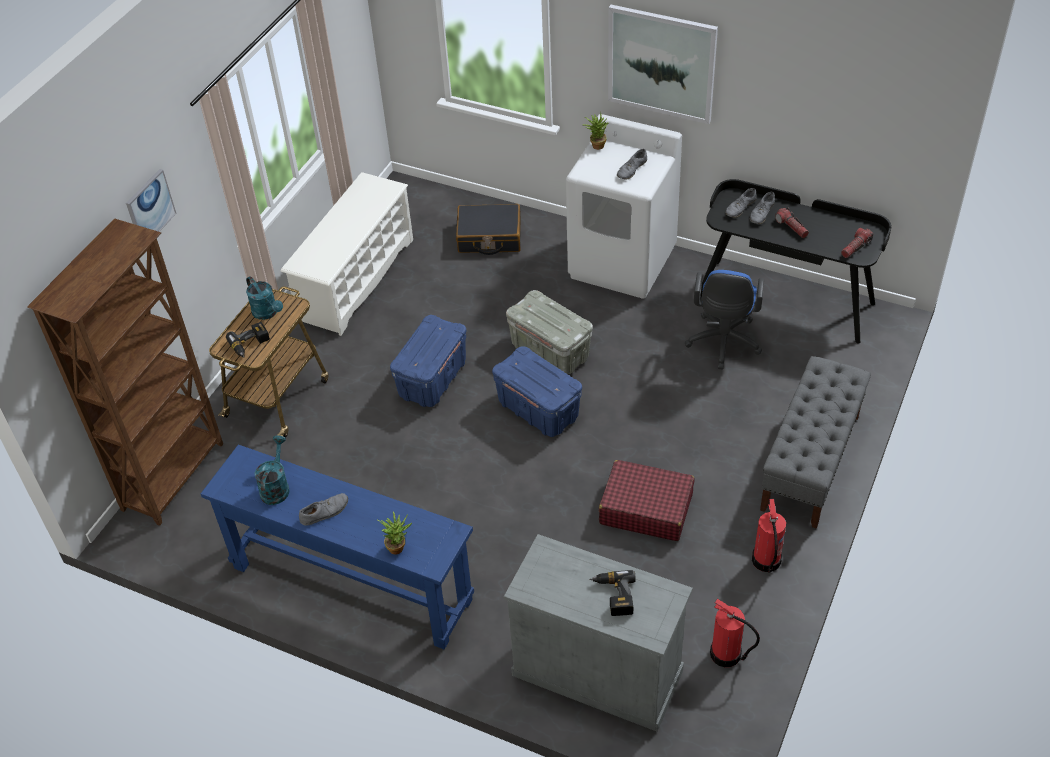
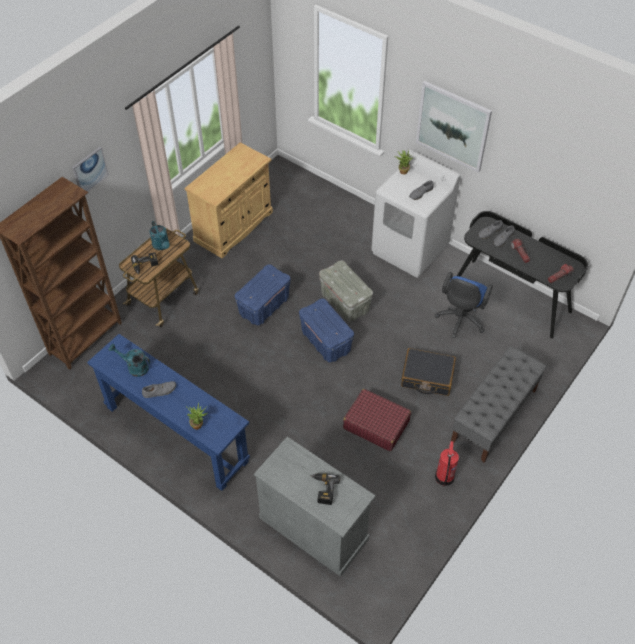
camera: 10 degrees right, 5 degrees up
turquoise watering can [255,436,290,505] -> turquoise watering can turned 90 degrees counterclockwise [109,344,150,377]
white shoe rack [280,172,413,336] -> beige cabinet [184,143,273,258]
black suitcase [456,204,521,255] -> black suitcase moved to [401,348,456,396]
fire extinguisher [710,598,760,667] -> none

